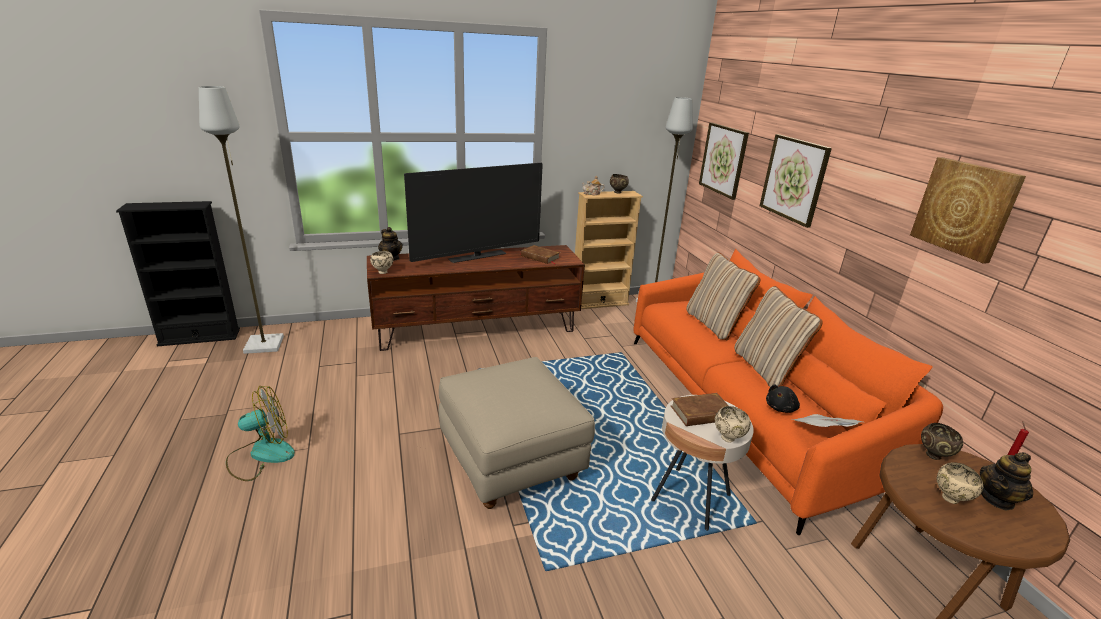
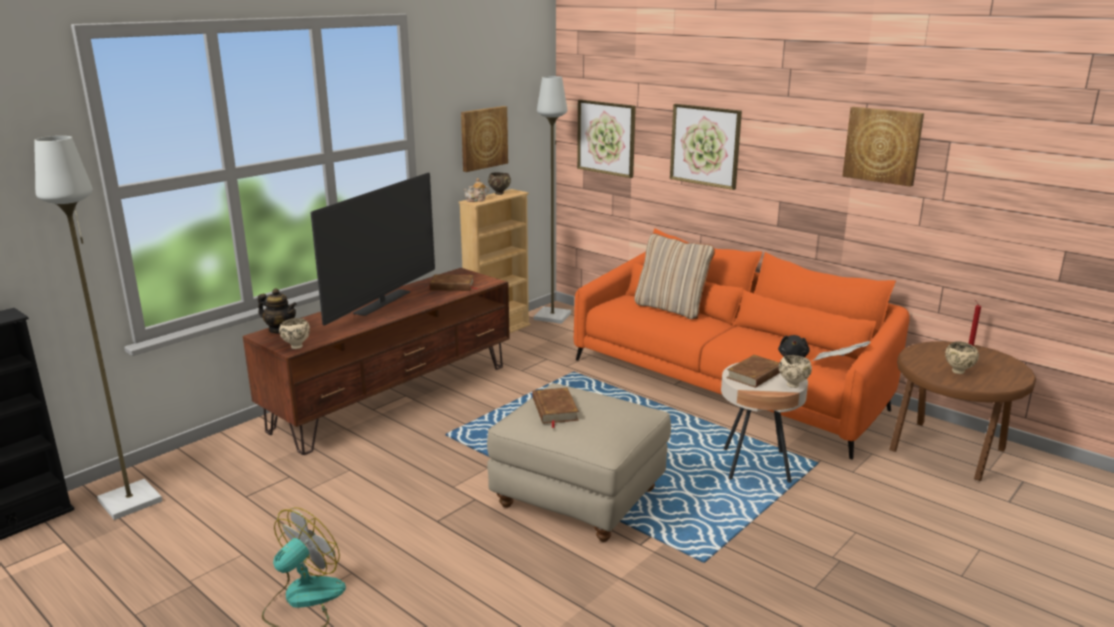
camera: 30 degrees left, 5 degrees down
beige pillow [735,286,823,387] -> none
brown bowl [921,423,963,460] -> none
teapot [980,452,1033,511] -> none
none -> picture [461,106,508,172]
none -> brown book [532,388,579,428]

